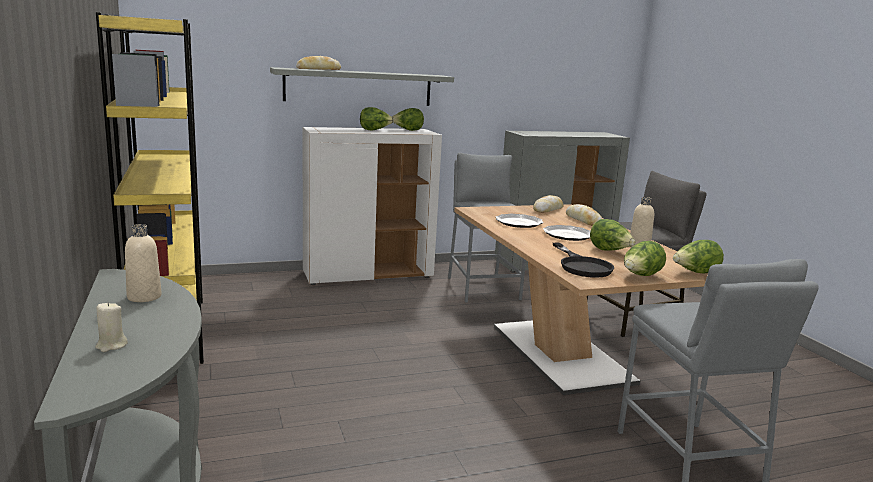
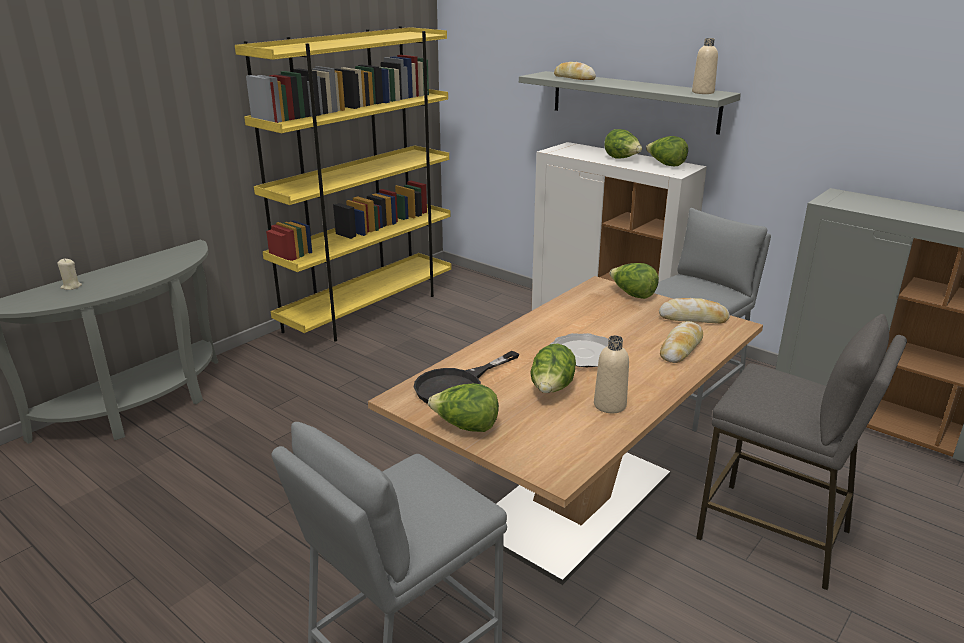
camera: 60 degrees right, 10 degrees up
beige bottle [125,224,162,302] -> beige bottle moved to [692,38,718,94]
plate [496,214,544,228] -> none
lettuce [673,240,724,274] -> lettuce moved to [610,263,659,299]

